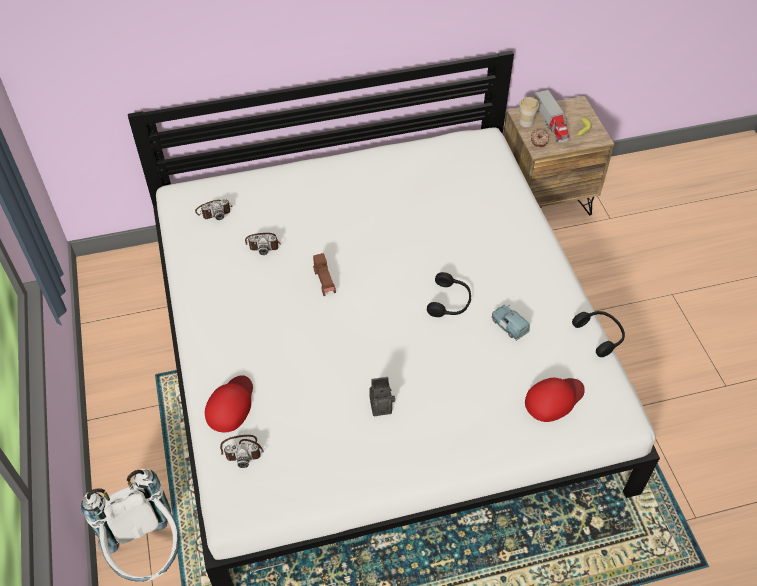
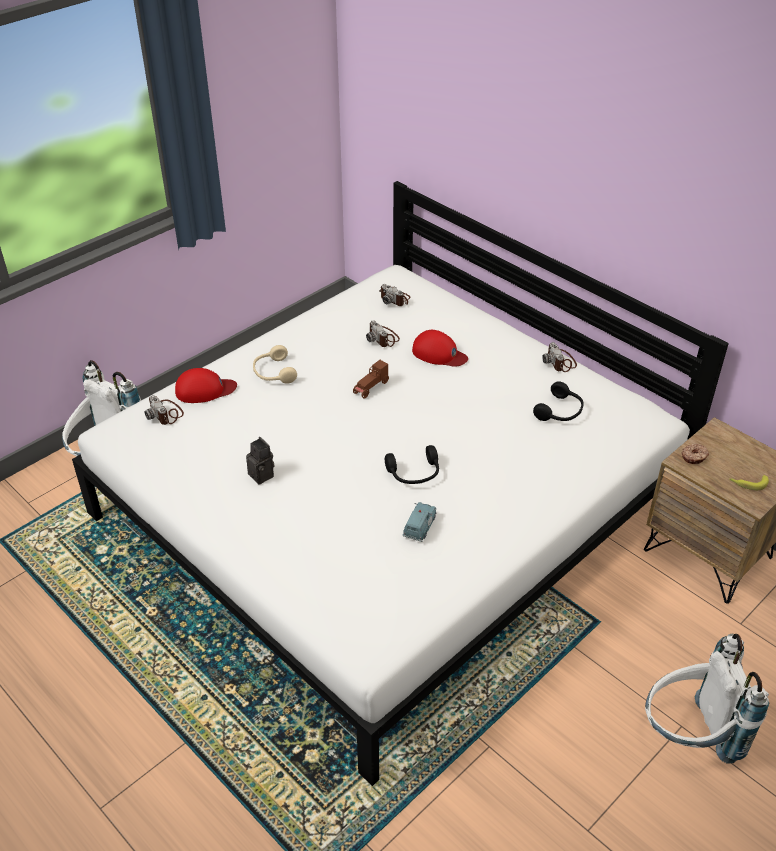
camera: 60 degrees right, 10 degrees down
cup [519,97,539,127] -> none
red cap [525,378,585,422] -> red cap moved to [412,330,468,367]
toy truck [535,90,570,143] -> none
black headphones [572,311,625,357] -> black headphones moved to [533,381,584,421]
none -> beige headphones [253,345,297,384]
none -> camera [542,342,577,372]
none -> white backpack [645,634,769,764]

